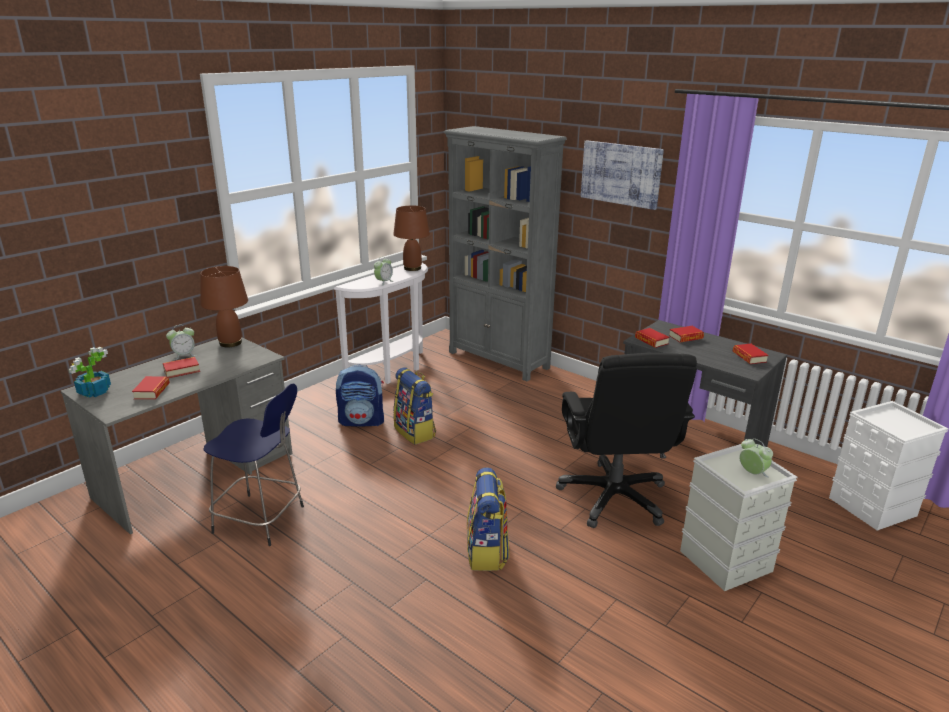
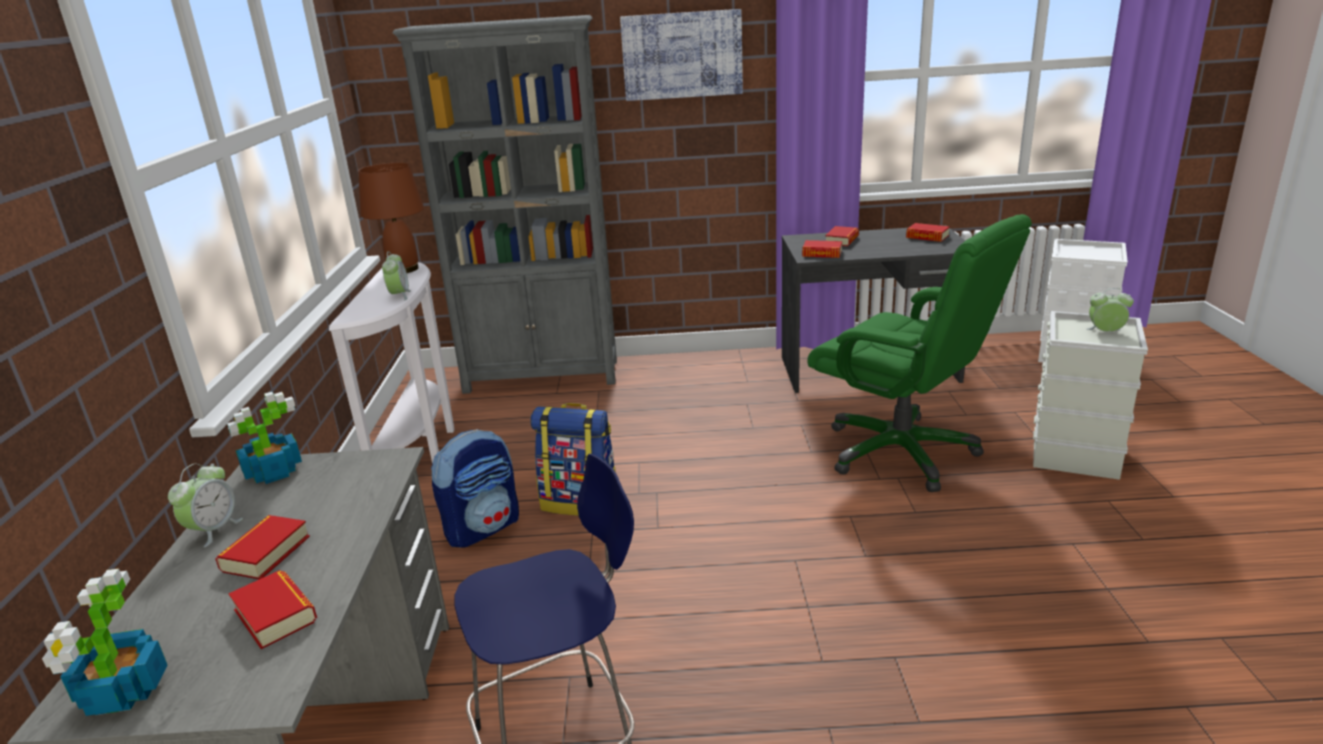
camera: 40 degrees left, 0 degrees up
brown table lamp [200,266,248,348] -> potted plant [227,392,302,484]
backpack [467,467,509,571] -> none
black office chair [556,353,697,528] -> green office chair [807,214,1032,492]

